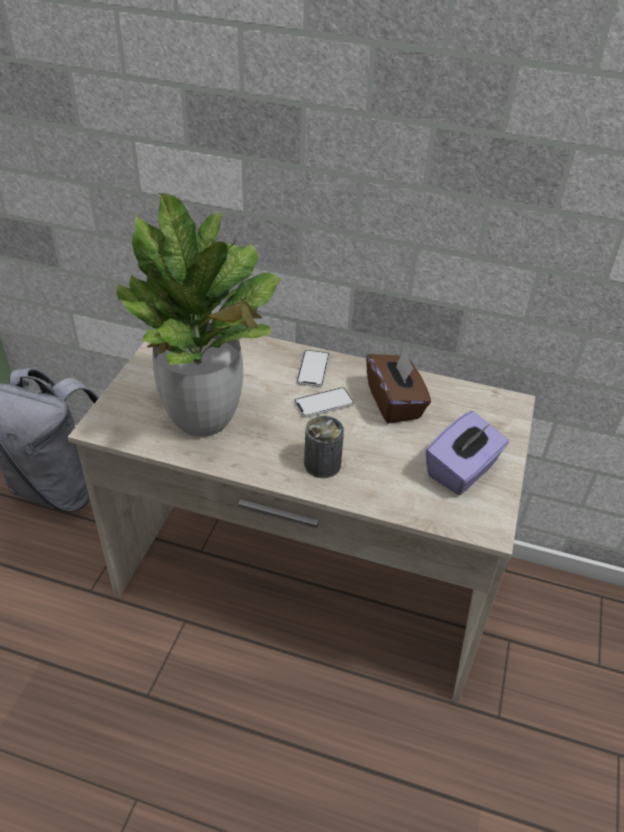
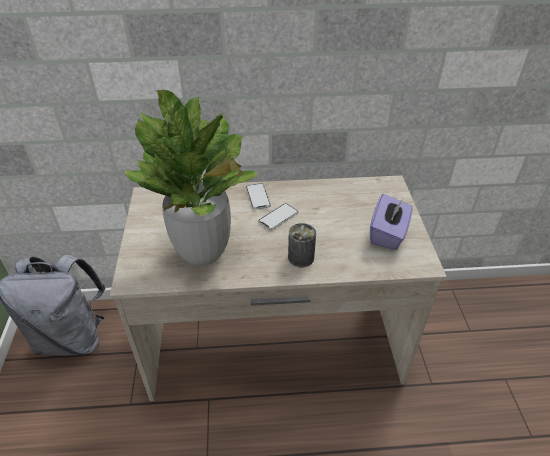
camera: 20 degrees left, 0 degrees up
brown tissue box [366,349,431,424] -> none

